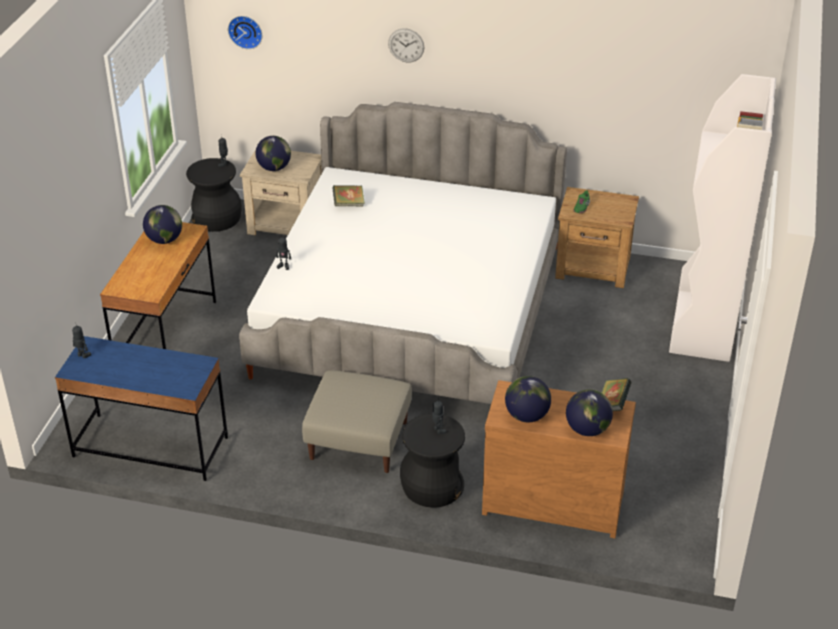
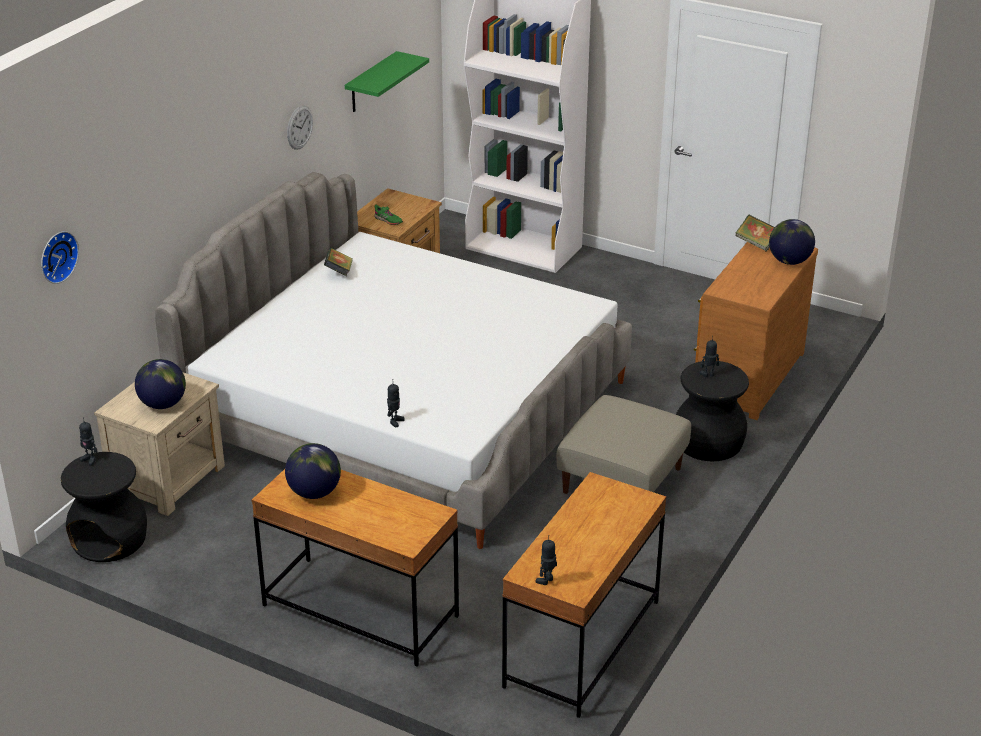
camera: 75 degrees left, 5 degrees down
blue desk [55,336,228,481] -> brown desk [502,472,666,718]
book [332,185,365,206] -> book moved to [324,248,353,276]
wall clock [388,29,425,62] -> wall clock moved to [287,106,313,150]
globe [505,376,551,422] -> none
none -> green shelf [345,51,429,112]

